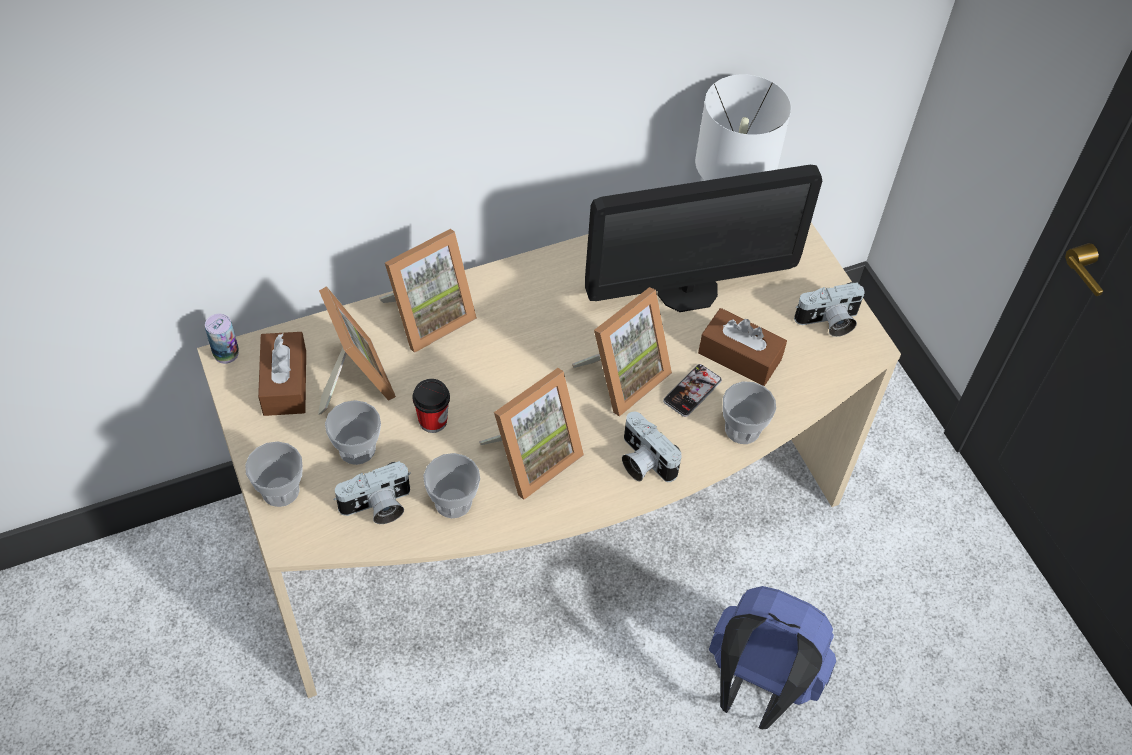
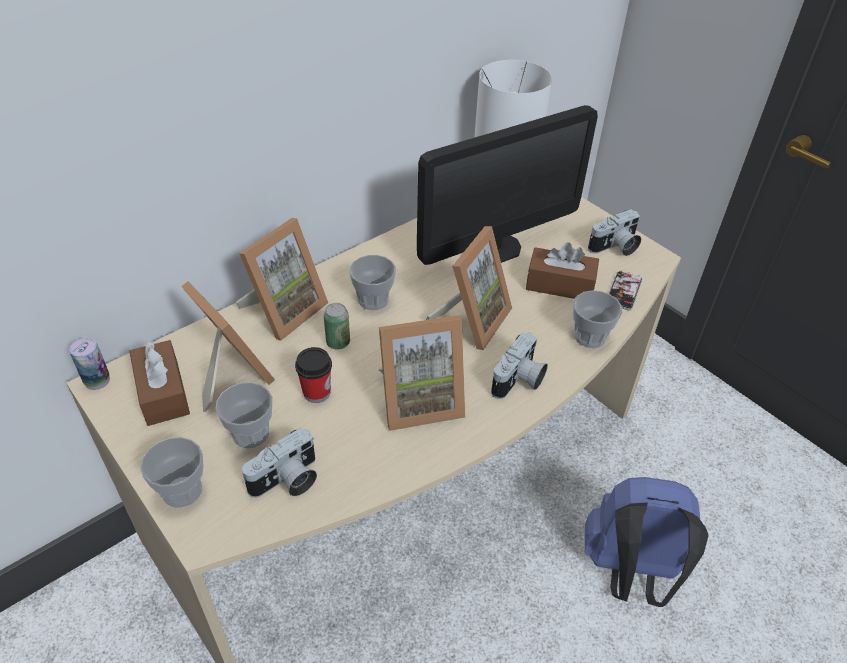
camera: 15 degrees left, 10 degrees down
cup [423,453,480,519] -> cup moved to [349,255,396,310]
picture frame [479,368,584,500] -> picture frame turned 45 degrees clockwise [378,315,465,431]
camera [622,412,682,482] -> camera turned 90 degrees counterclockwise [491,332,548,399]
phone [663,364,722,417] -> phone moved to [609,271,642,310]
none -> can [324,303,350,349]

